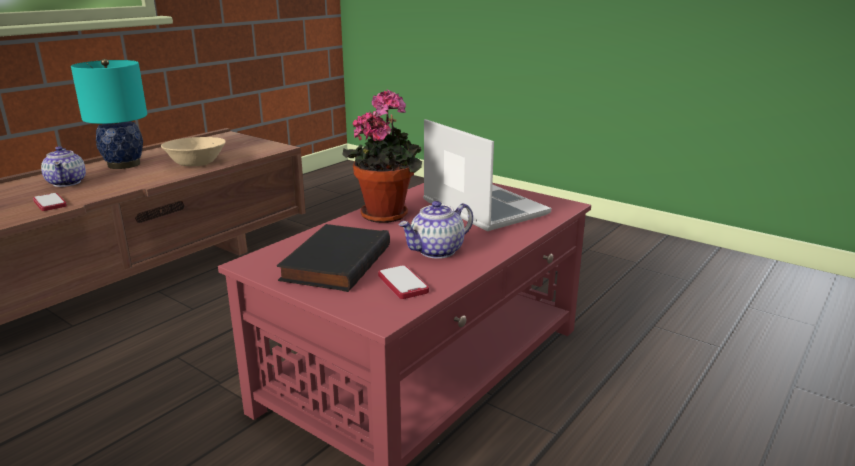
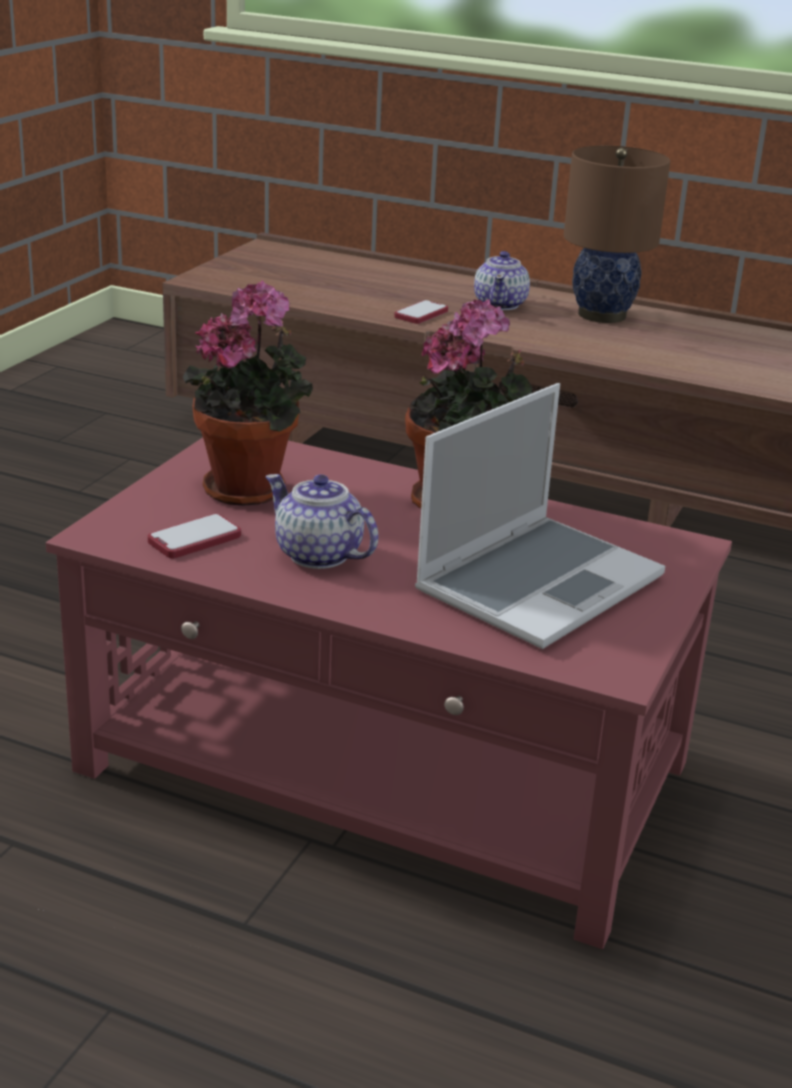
camera: 75 degrees right, 5 degrees up
teapot [41,146,86,187] -> teapot turned 45 degrees counterclockwise [474,251,530,310]
turquoise table lamp [71,59,147,169] -> brown table lamp [564,146,670,323]
beige bowl [161,137,226,166] -> none
black book [277,224,390,292] -> potted plant [183,280,313,506]

